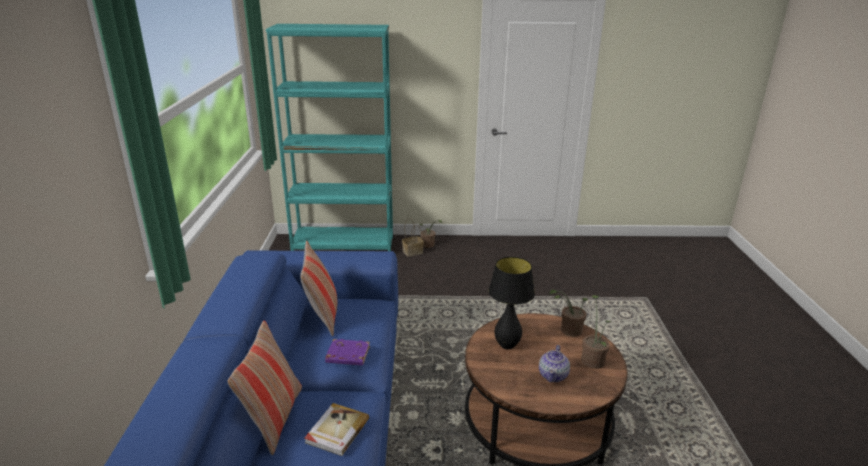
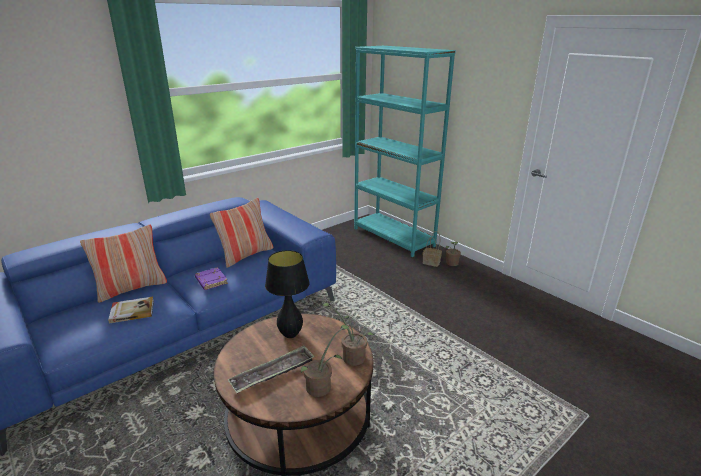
camera: 50 degrees right, 0 degrees up
teapot [539,345,570,382] -> tray [227,345,315,393]

